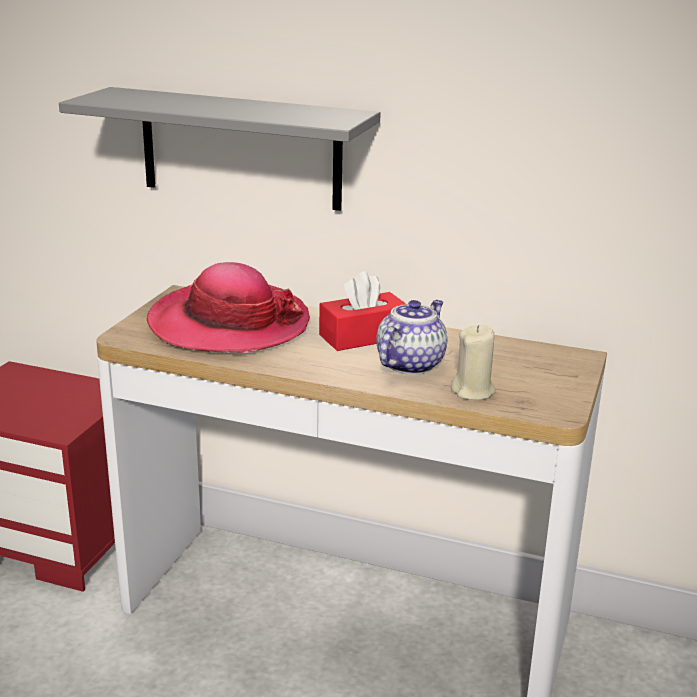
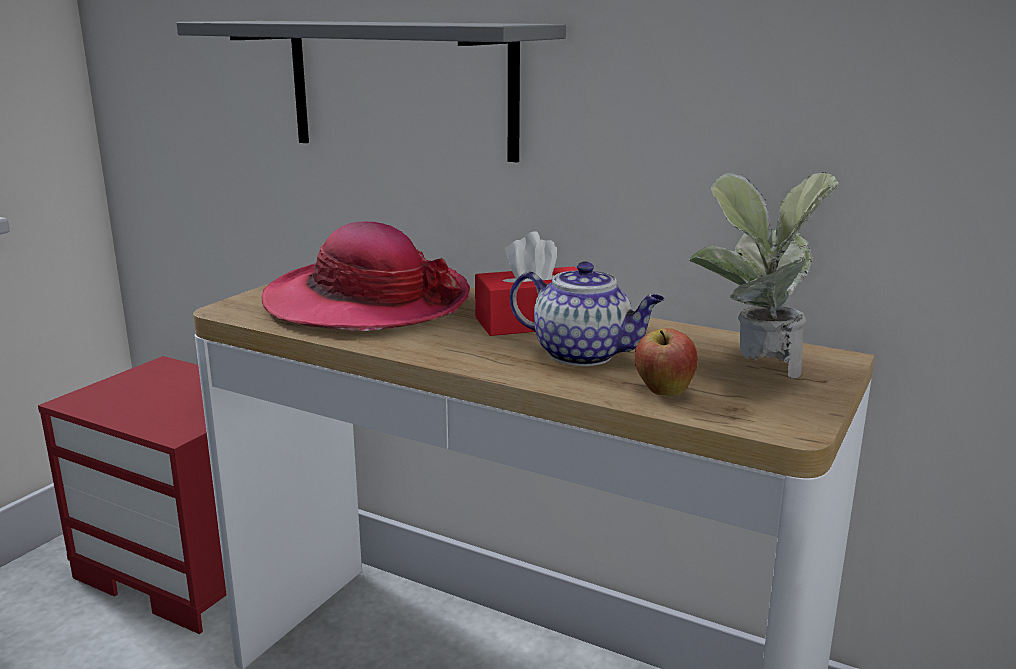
camera: 10 degrees right, 5 degrees down
teapot [376,300,448,375] -> teapot turned 75 degrees clockwise [510,261,664,366]
beige candle [451,325,496,400] -> apple [634,328,698,396]
none -> potted plant [689,172,839,378]

